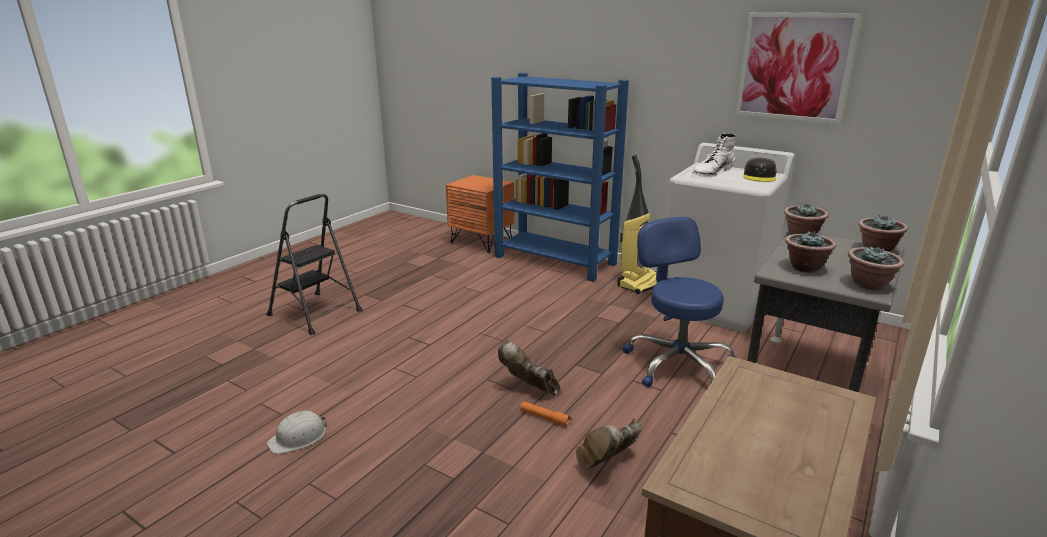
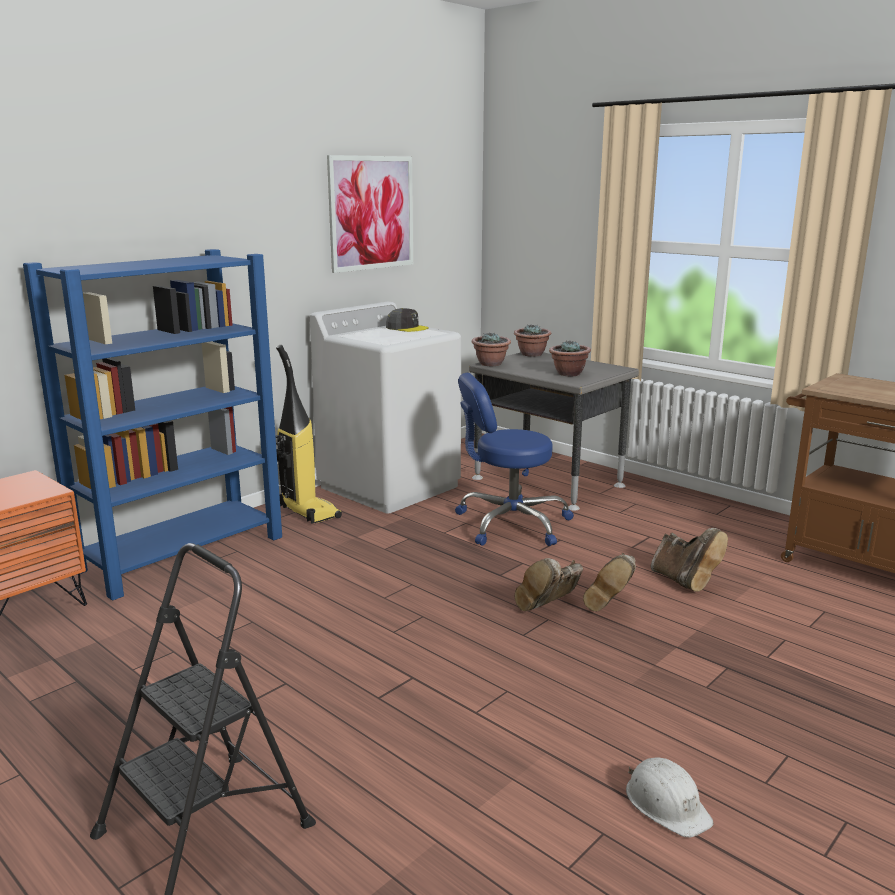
camera: 80 degrees left, 5 degrees down
orange flashlight [520,401,571,427] -> brown boot [583,553,636,611]
white boot [692,134,737,177] -> none
potted plant [848,246,904,290] -> none

